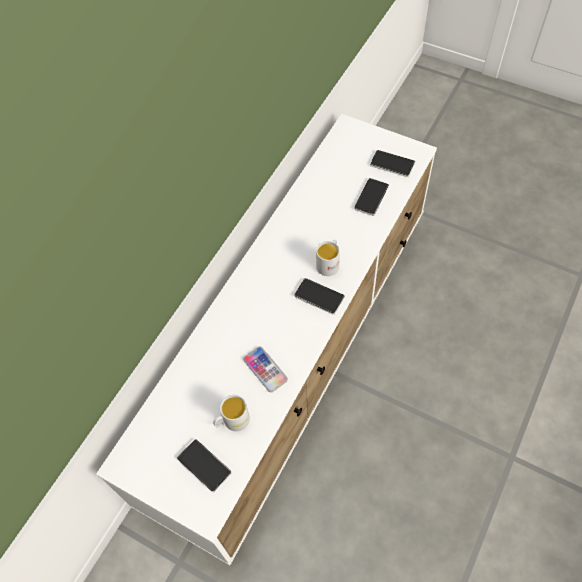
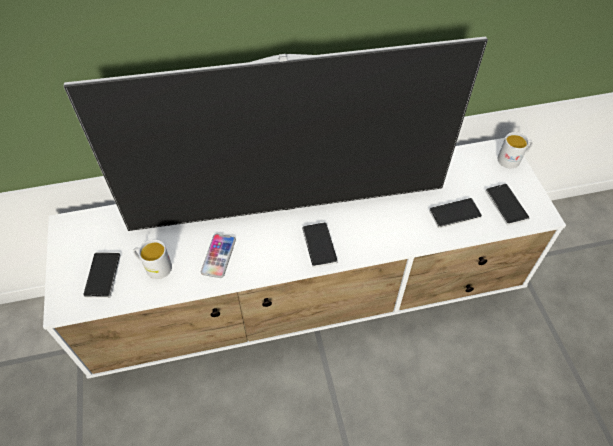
camera: 45 degrees right, 5 degrees down
white mug [316,240,340,276] -> white mug moved to [497,132,533,168]
none -> television [64,36,488,231]

